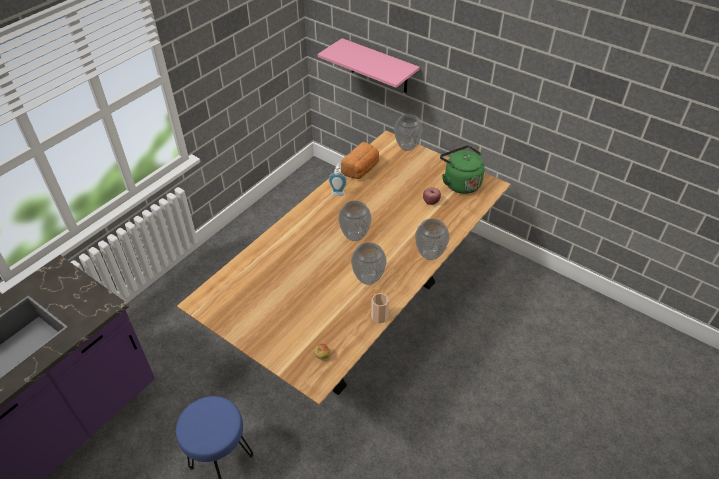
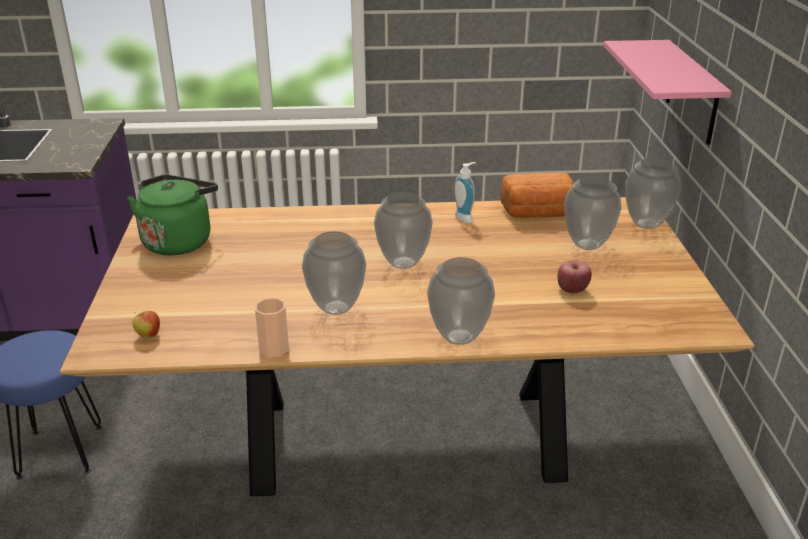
camera: 50 degrees right, 15 degrees down
green kettle [440,145,485,194] -> green kettle moved to [127,175,218,255]
none -> vase [564,176,622,250]

